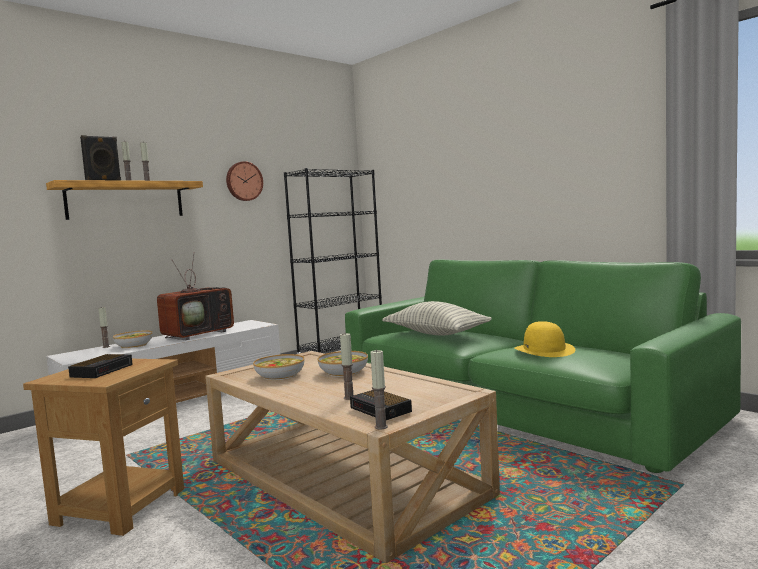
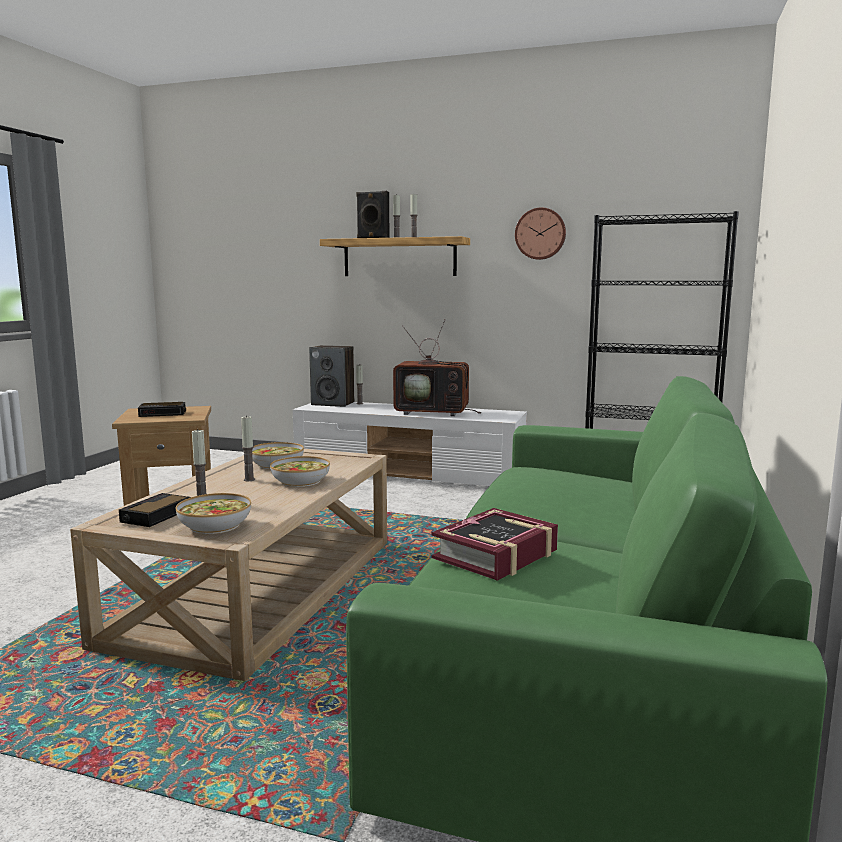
camera: 60 degrees right, 5 degrees up
bowl [113,331,153,348] -> bowl moved to [176,493,251,534]
candle [370,349,388,430] -> candle moved to [241,416,255,481]
pillow [382,301,492,335] -> none
yellow hat [515,321,575,357] -> book [431,508,558,581]
none -> speaker [309,345,354,407]

